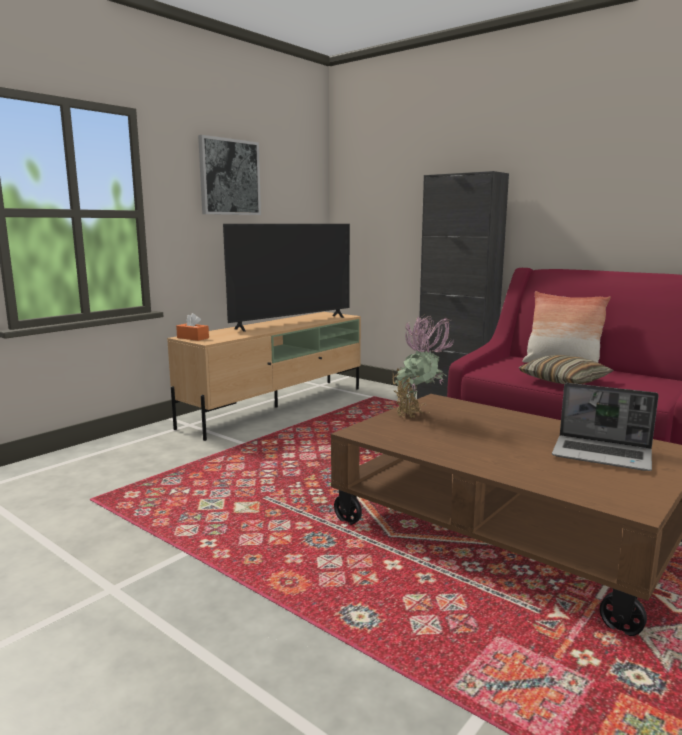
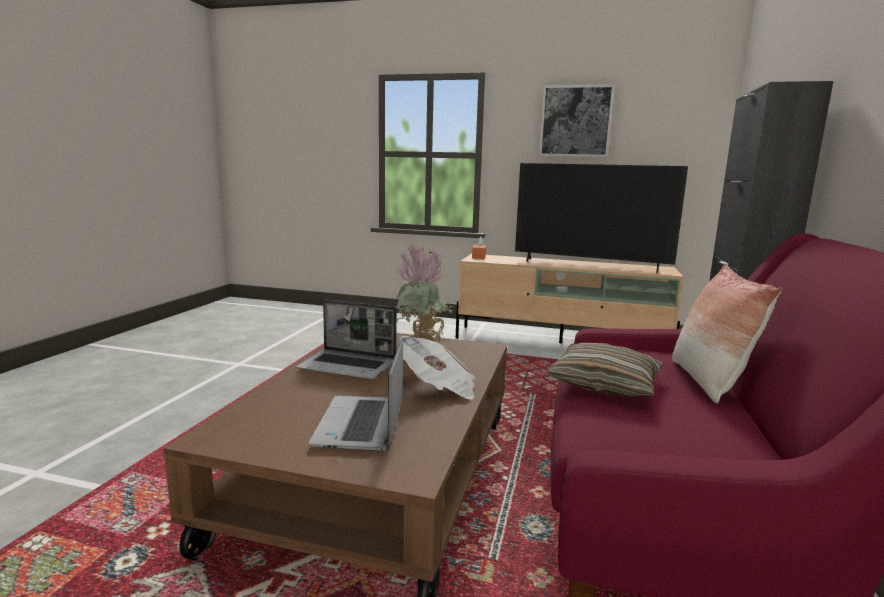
camera: 65 degrees right, 0 degrees up
none -> laptop [296,299,397,379]
none -> newspaper [400,336,475,399]

